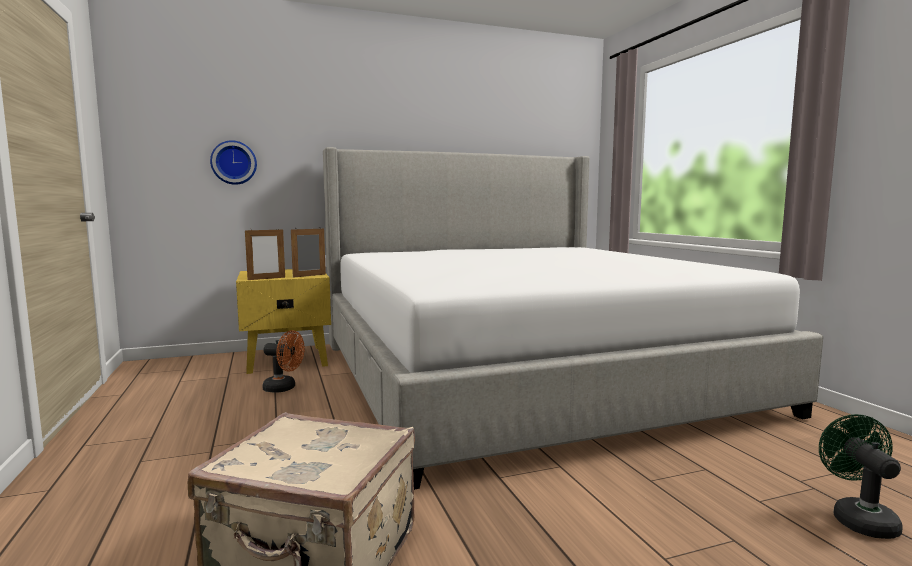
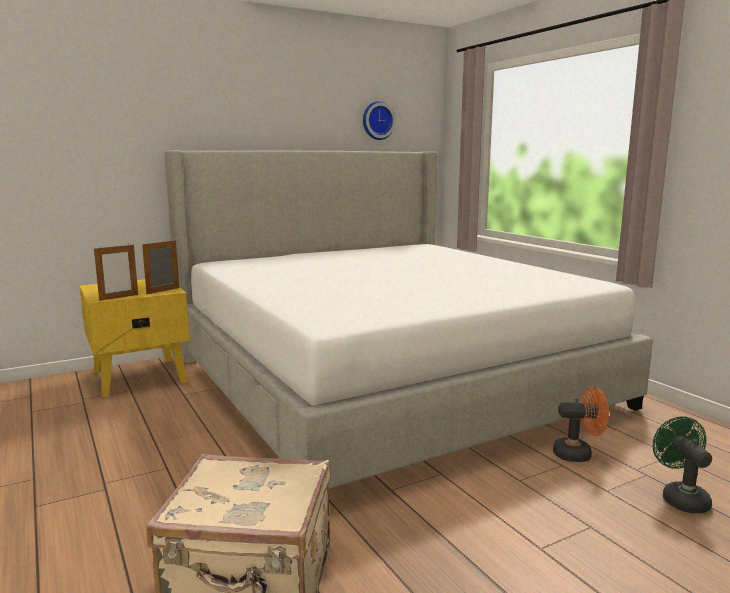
camera: 10 degrees left, 5 degrees up
wall clock [210,140,257,185] -> wall clock moved to [363,101,395,140]
orange fan [262,330,305,393] -> orange fan moved to [553,386,609,462]

